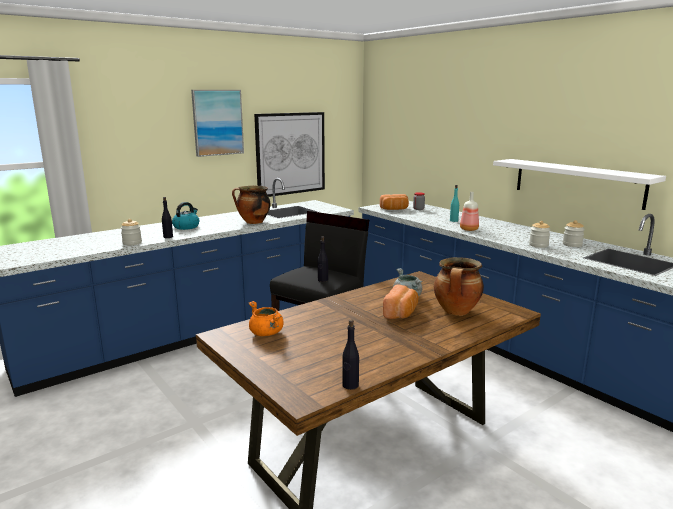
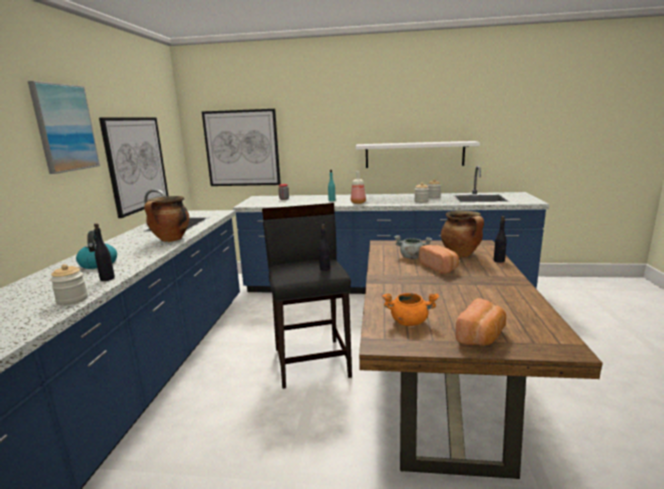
camera: 45 degrees left, 0 degrees up
black bottle [342,320,359,390] -> black bottle moved to [494,216,507,263]
bread [380,194,409,210] -> bread moved to [456,298,506,346]
none -> picture [202,109,281,186]

